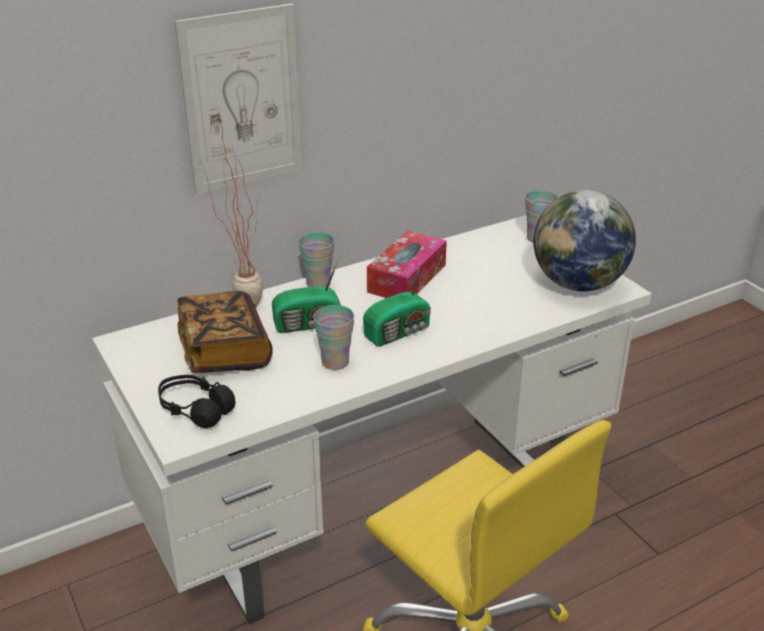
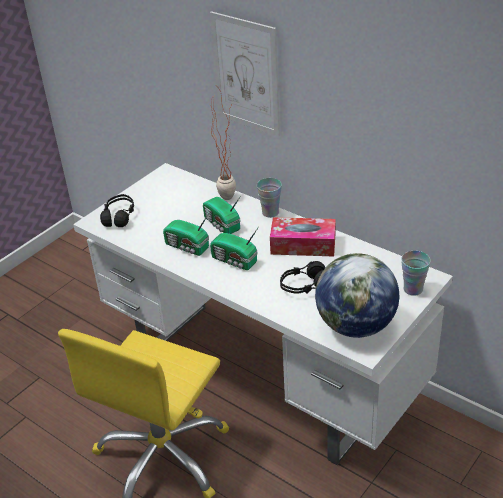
camera: 70 degrees right, 5 degrees up
book [177,291,273,373] -> none
cup [313,305,354,370] -> radio [163,213,209,256]
none -> black headphones [280,261,325,294]

